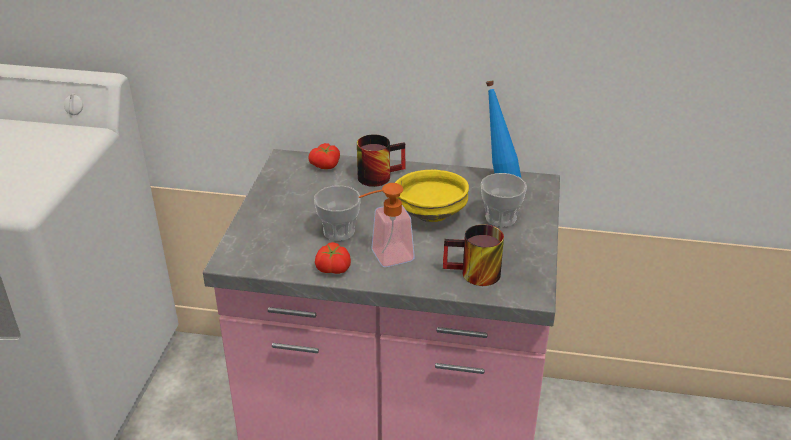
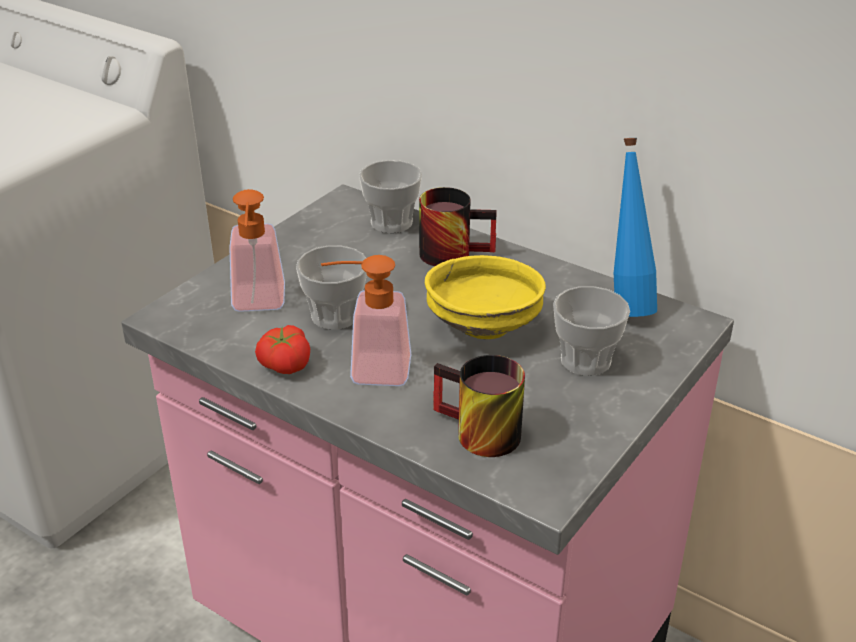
camera: 25 degrees right, 0 degrees up
tomato [308,143,340,169] -> cup [359,160,422,233]
none -> soap dispenser [229,189,285,312]

